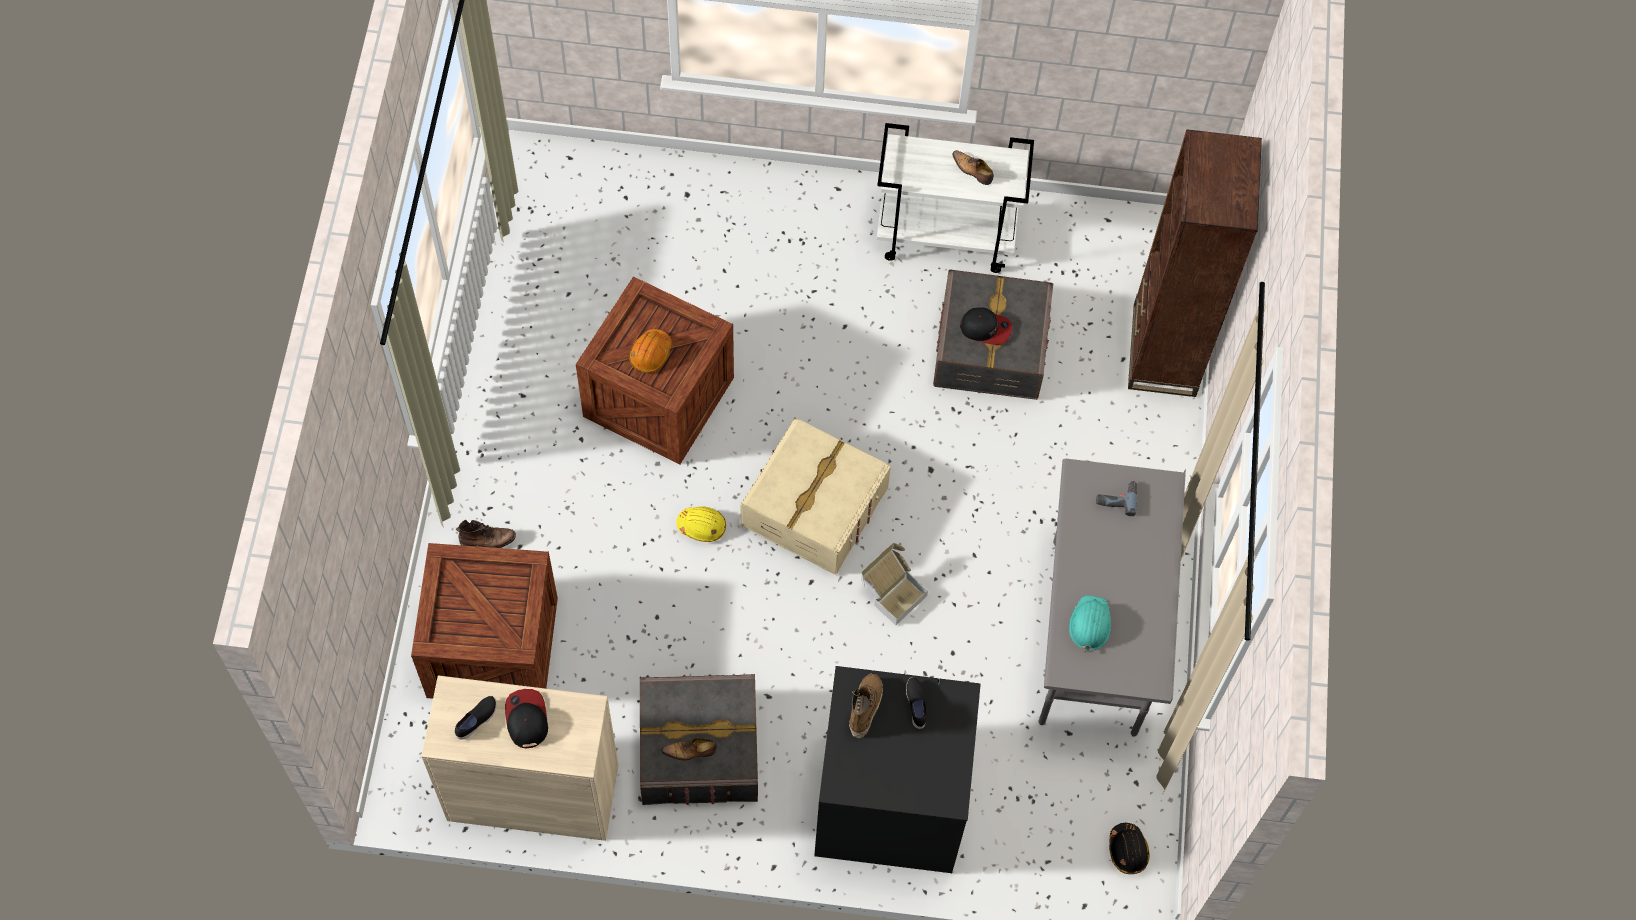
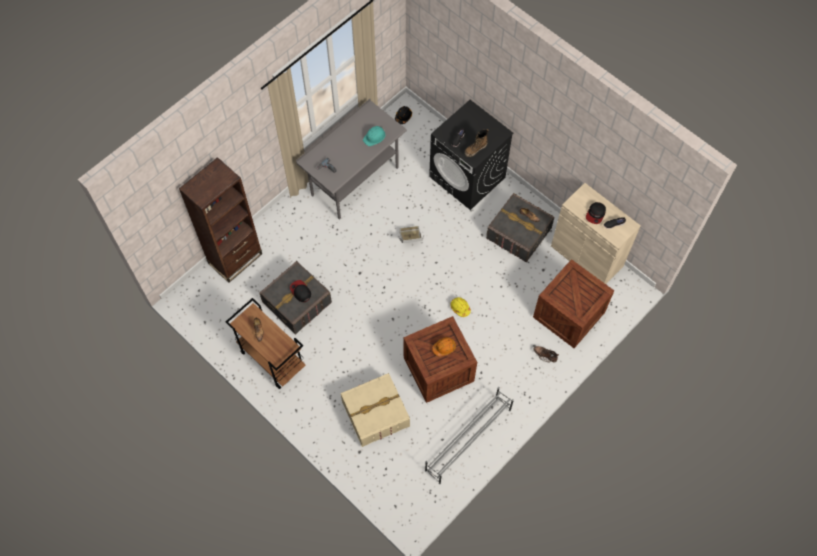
camera: 140 degrees left, 0 degrees up
beige storage box [741,417,891,575] -> beige storage box moved to [341,373,410,447]
white cart [877,123,1034,273] -> brown cart [226,298,305,389]
none -> grey shoe rack [425,387,514,484]

